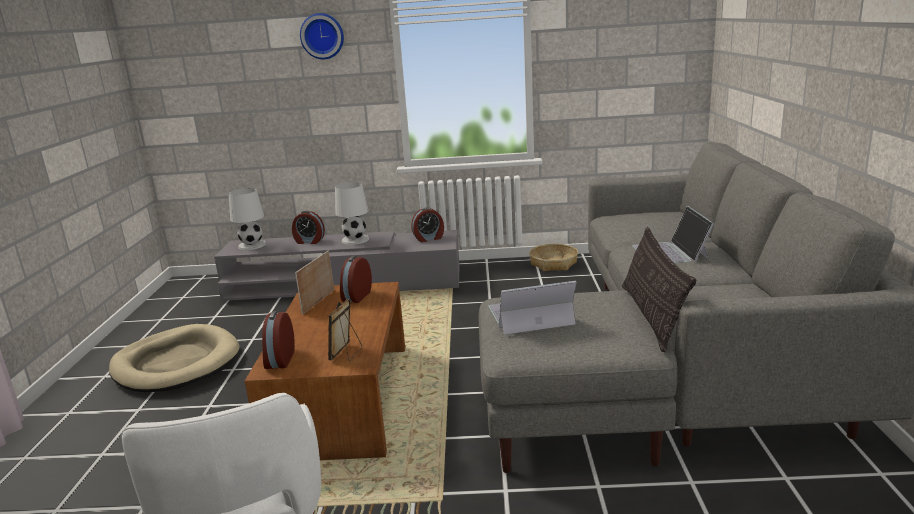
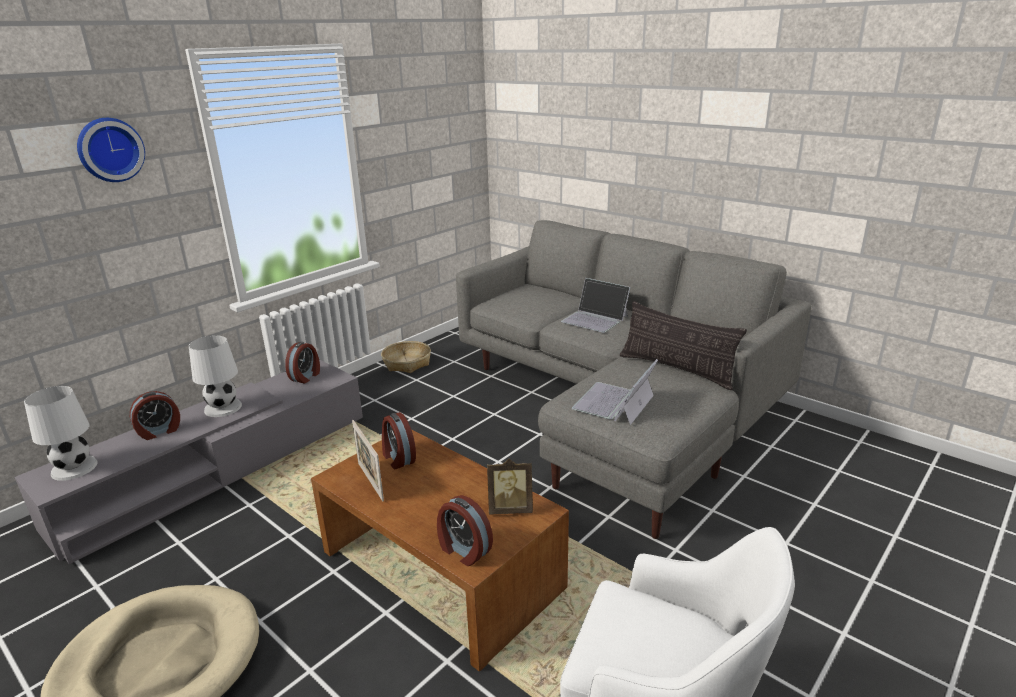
camera: 50 degrees left, 5 degrees up
picture frame [328,299,362,361] -> picture frame turned 60 degrees counterclockwise [487,459,533,515]

